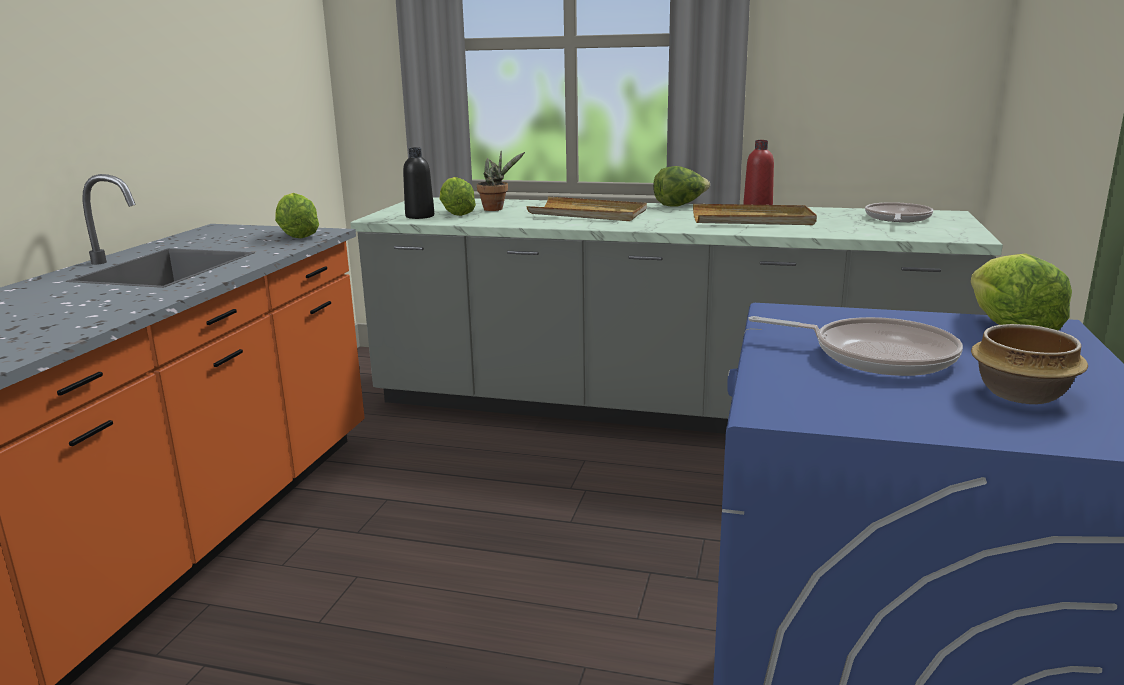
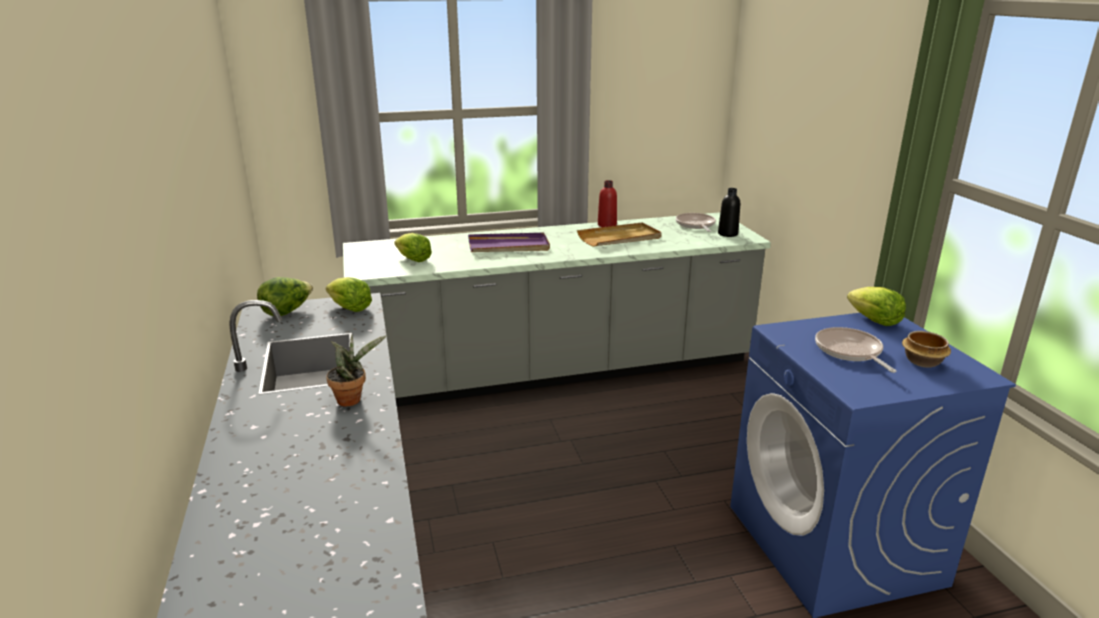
camera: 30 degrees left, 5 degrees up
black bottle [403,147,434,219] -> black bottle moved to [718,188,740,237]
potted plant [477,150,525,211] -> potted plant moved to [326,334,387,406]
beige tray [526,197,647,221] -> purple tray [468,232,550,252]
lettuce [653,166,710,206] -> lettuce moved to [257,277,313,316]
frying pan [748,316,963,376] -> frying pan turned 105 degrees counterclockwise [815,327,897,373]

